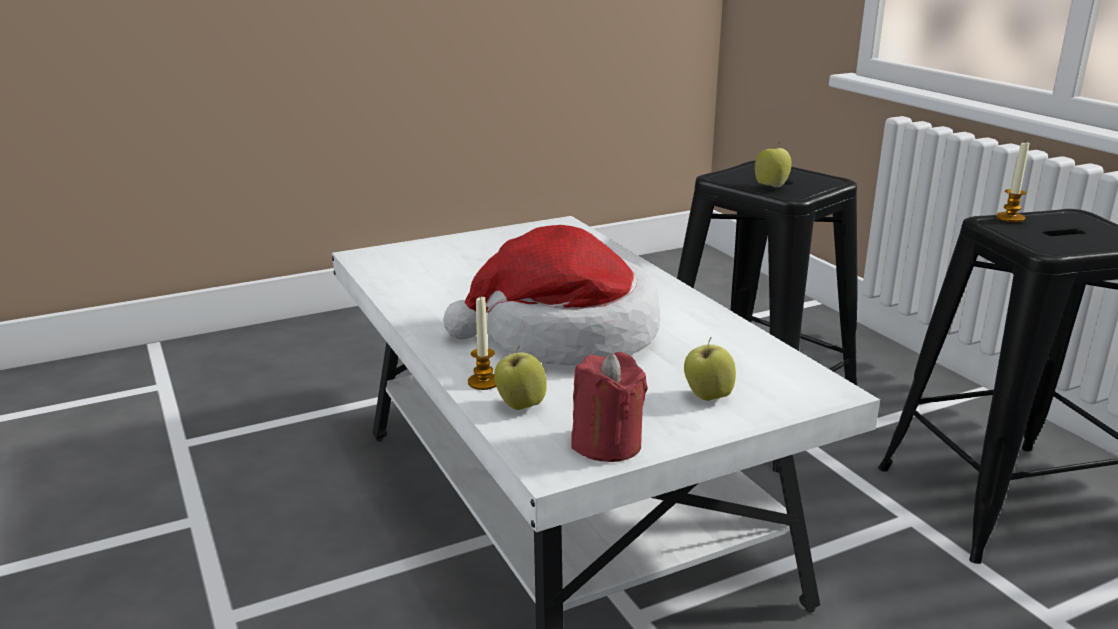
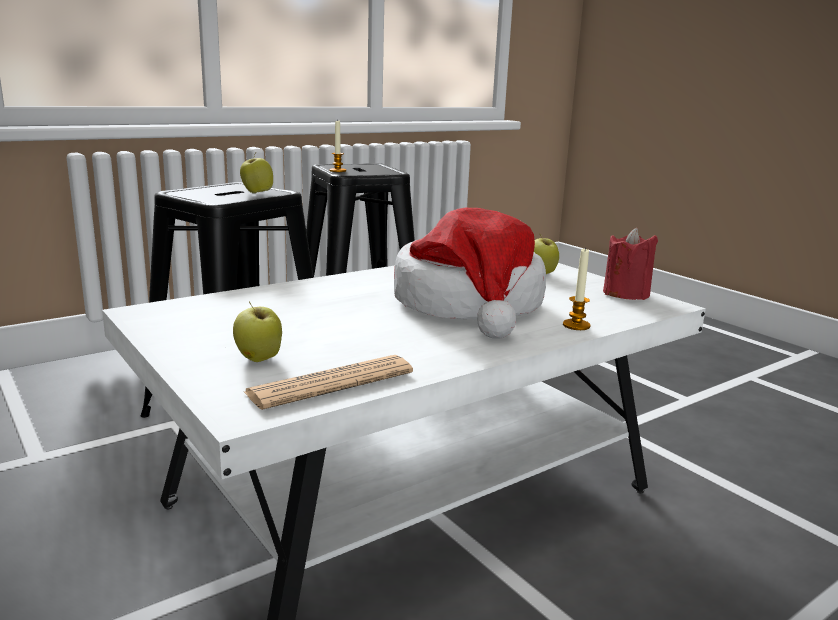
camera: 100 degrees left, 5 degrees down
apple [494,345,547,410] -> apple moved to [233,302,282,362]
none -> newspaper [244,355,413,410]

